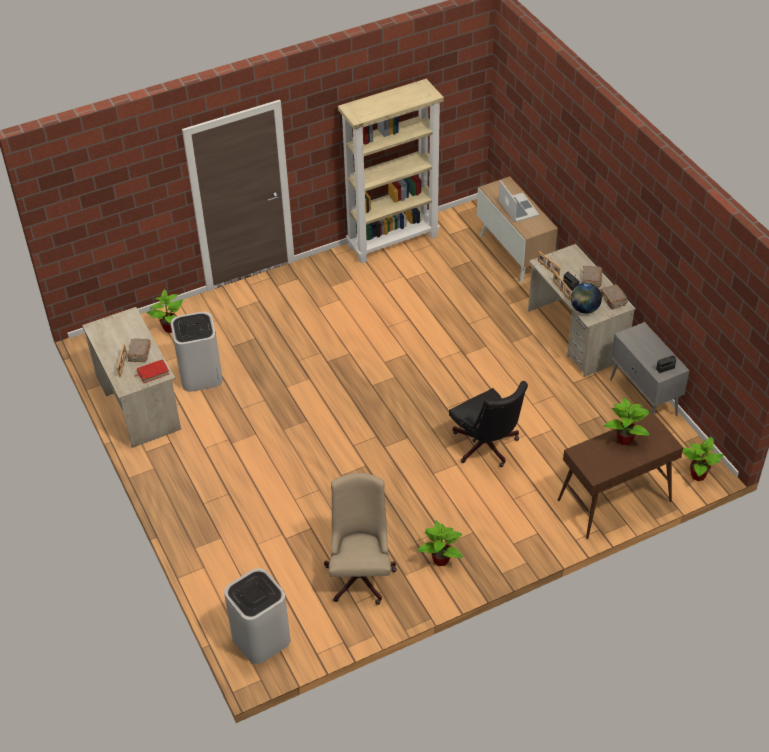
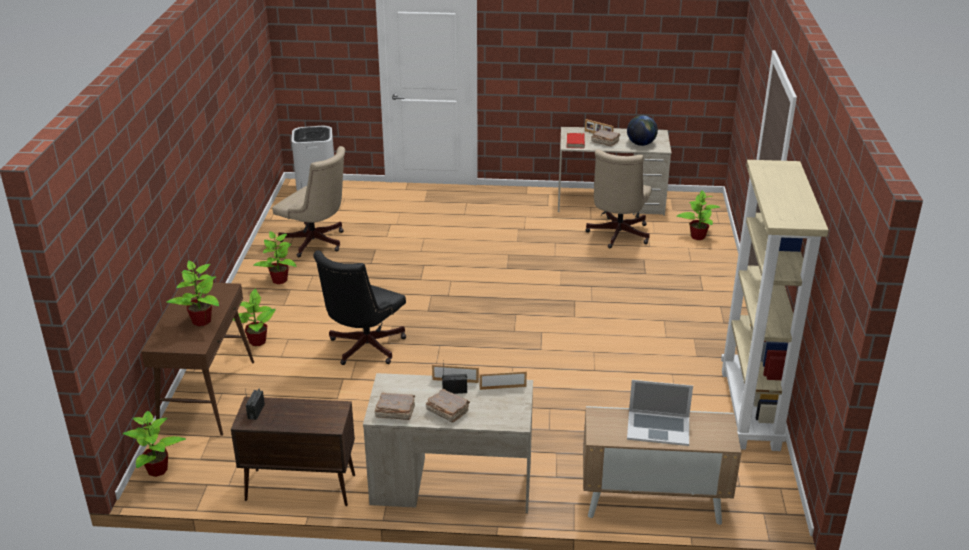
camera: 120 degrees right, 15 degrees down
white trash can [171,312,223,392] -> beige office chair [585,149,652,248]
black office chair [449,381,528,467] -> black office chair turned 60 degrees counterclockwise [313,250,406,365]
globe [571,283,602,314] -> globe moved to [627,115,658,146]
grey cabinet [610,322,690,416] -> brown cabinet [231,396,355,506]
none -> potted plant [233,289,276,346]

